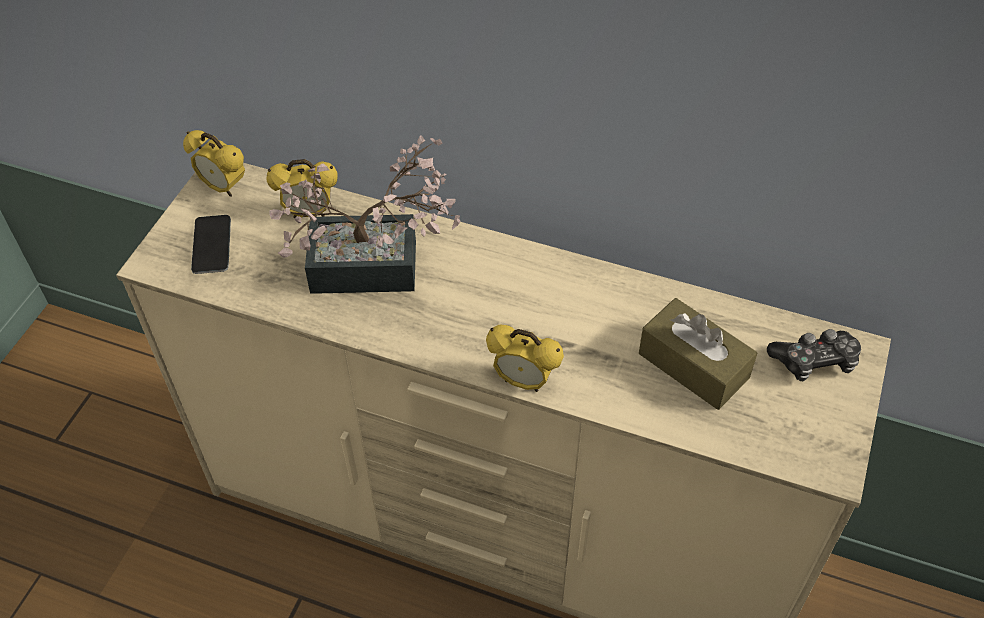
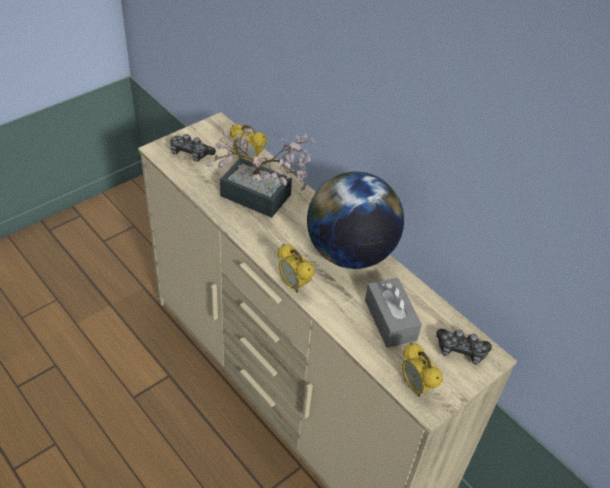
camera: 25 degrees right, 5 degrees down
alarm clock [183,130,245,197] -> alarm clock moved to [402,343,443,397]
phone [191,215,231,274] -> game controller [170,134,216,162]
brown tissue box [639,298,757,410] -> grey tissue box [365,278,422,348]
none -> globe [307,172,404,269]

